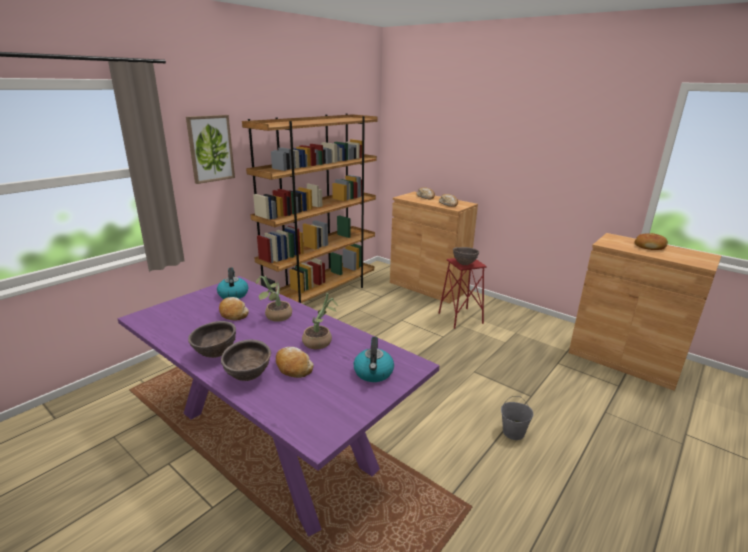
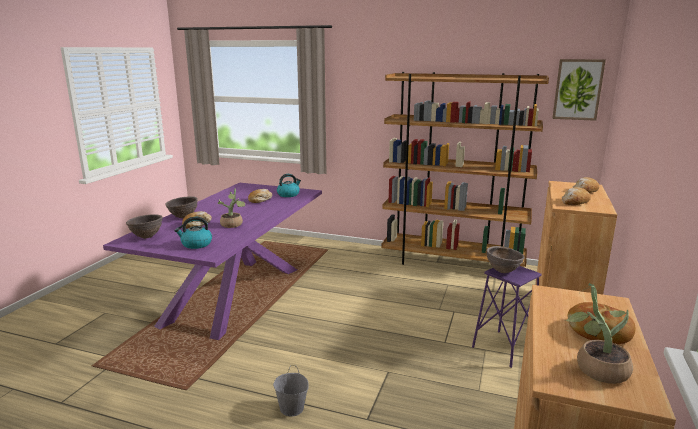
camera: 70 degrees right, 5 degrees down
picture [186,115,235,184] -> picture moved to [552,59,606,121]
brown bowl [188,321,236,358] -> brown bowl moved to [126,214,163,239]
potted plant [256,276,292,322] -> potted plant moved to [566,283,633,384]
red stool [439,258,487,329] -> purple stool [472,266,542,368]

